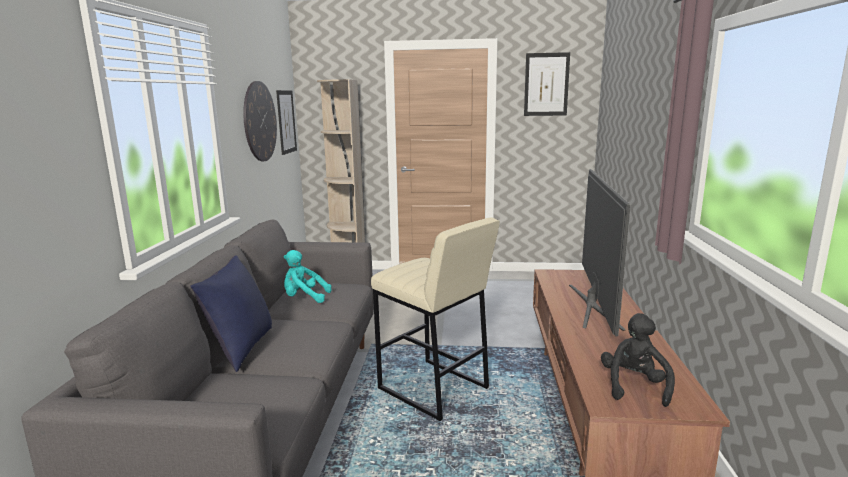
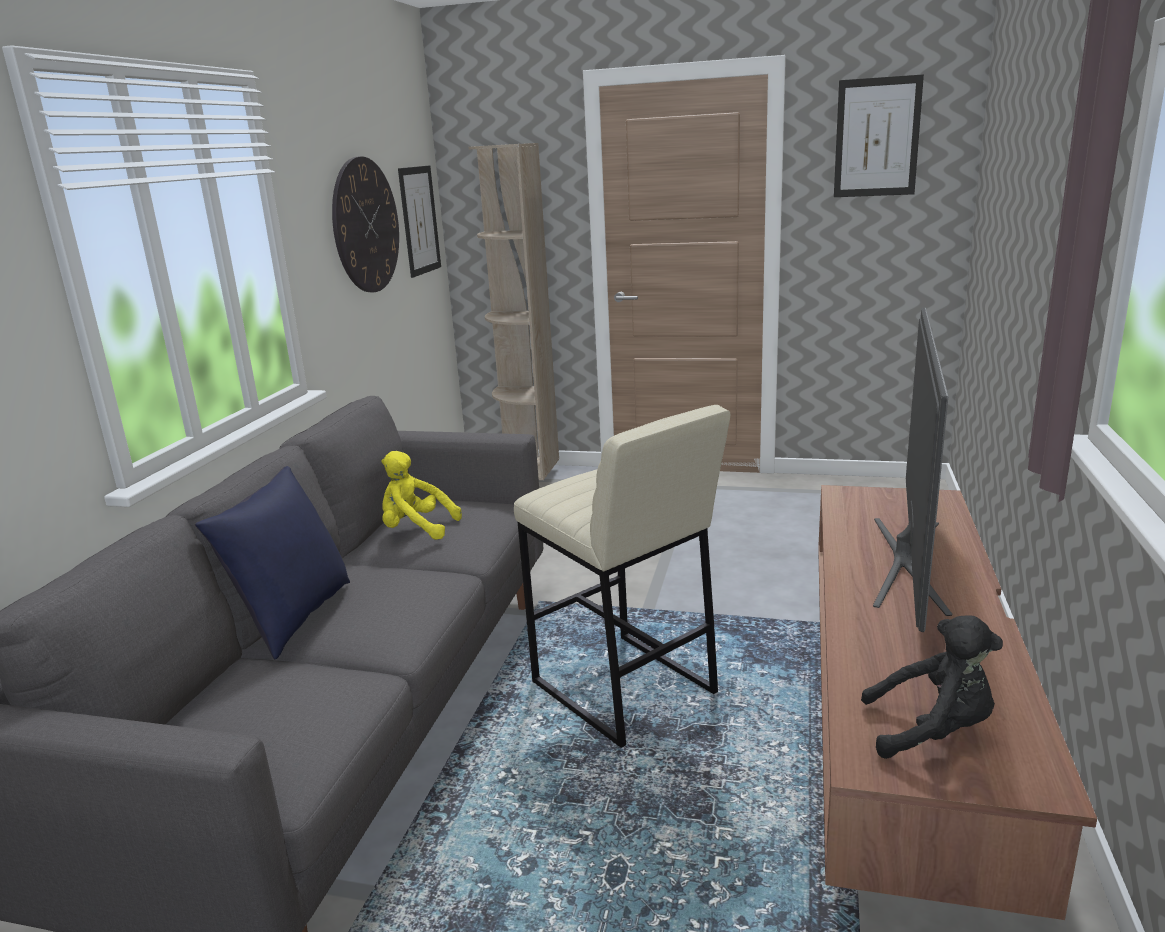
camera: 10 degrees right, 5 degrees up
turquoise plush toy [284,250,332,303] -> yellow plush toy [381,451,462,540]
black plush toy [601,313,675,407] -> black plush toy turned 75 degrees clockwise [861,615,1003,759]

